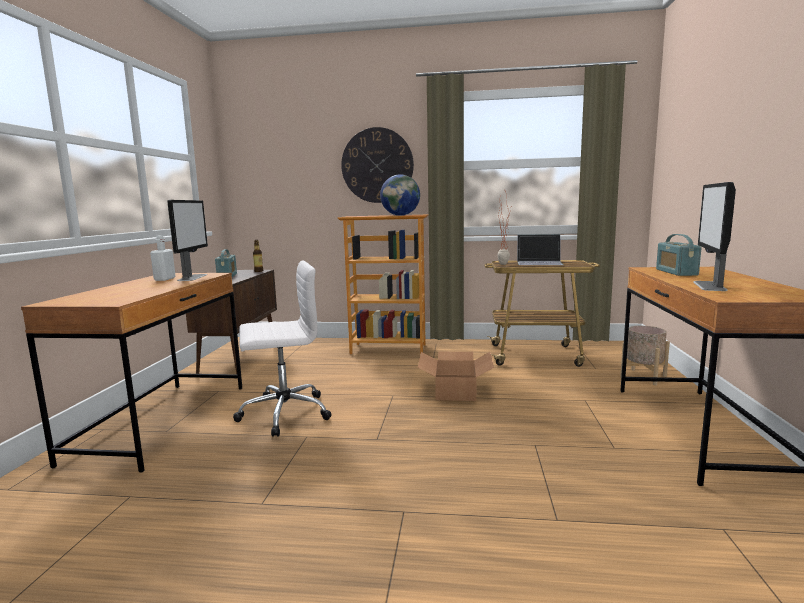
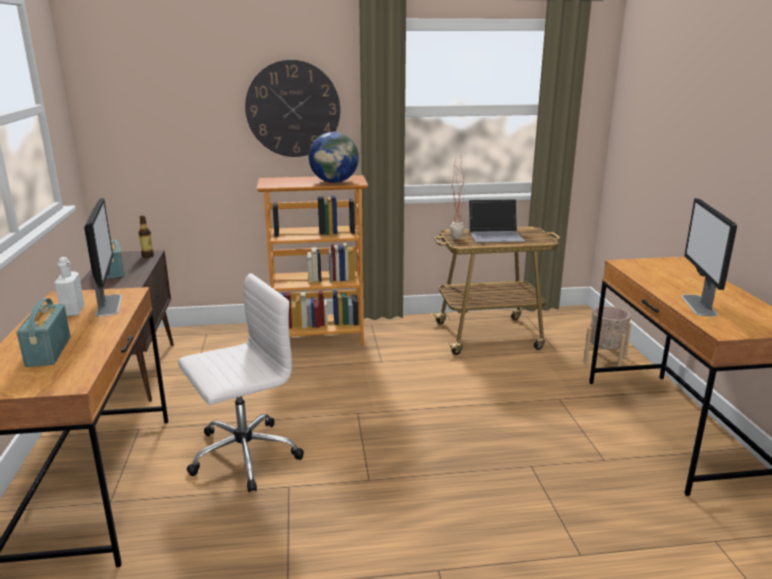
camera: 15 degrees left, 10 degrees up
cardboard box [418,352,494,401] -> none
radio [656,234,702,276] -> radio moved to [17,298,71,367]

